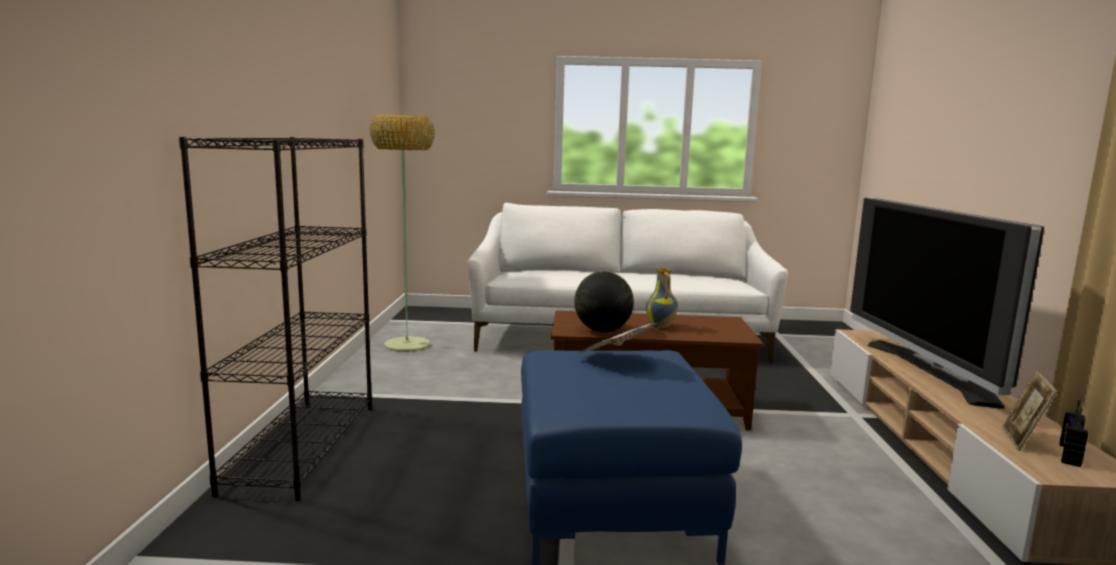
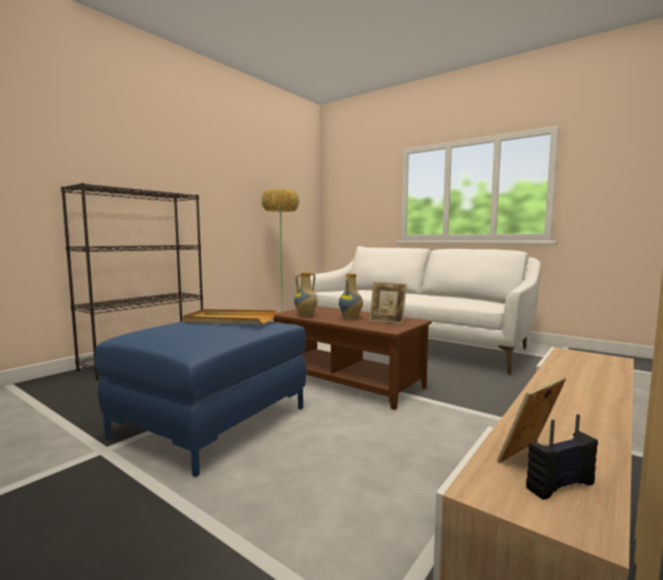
camera: 35 degrees right, 5 degrees down
globe [574,271,634,332] -> vase [294,273,318,316]
newspaper [577,323,657,354] -> beige tray [182,309,276,324]
television [850,198,1044,409] -> none
none -> picture frame [369,282,407,324]

